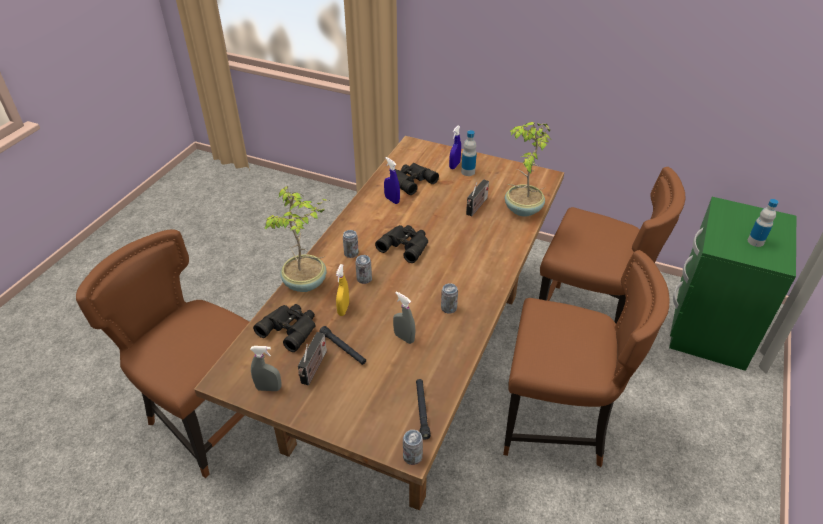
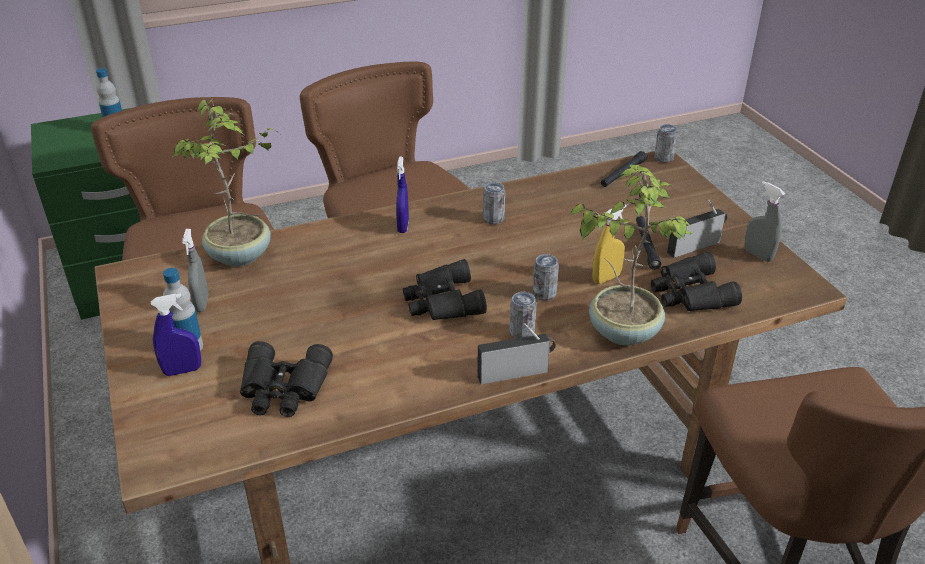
camera: 135 degrees left, 5 degrees down
blue spray bottle [384,157,400,204] -> blue spray bottle moved to [396,157,409,233]
grey spray bottle [393,291,416,344] -> grey spray bottle moved to [182,229,209,312]
radio [466,179,489,216] -> radio moved to [477,323,556,384]

